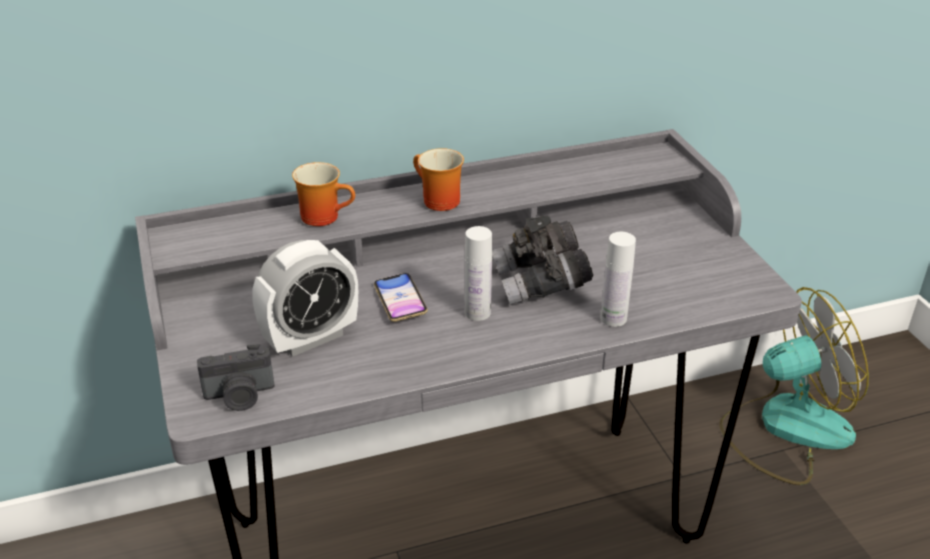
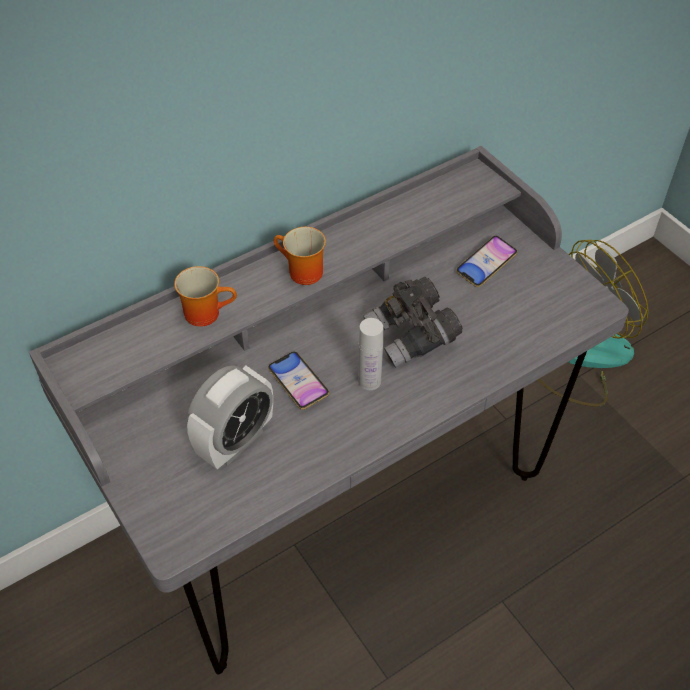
camera: 15 degrees left, 15 degrees up
camera [197,344,274,411] -> none
white bottle [600,232,636,327] -> none
none -> phone [456,236,517,287]

